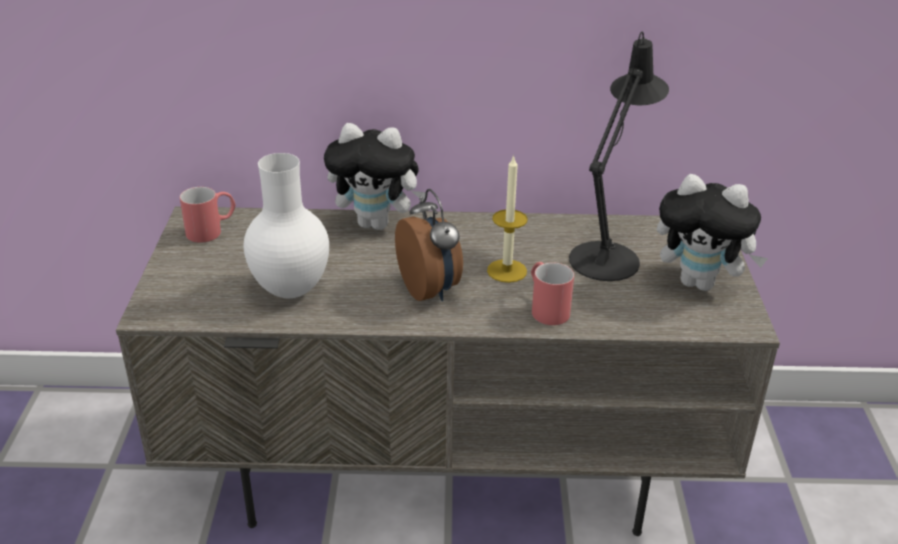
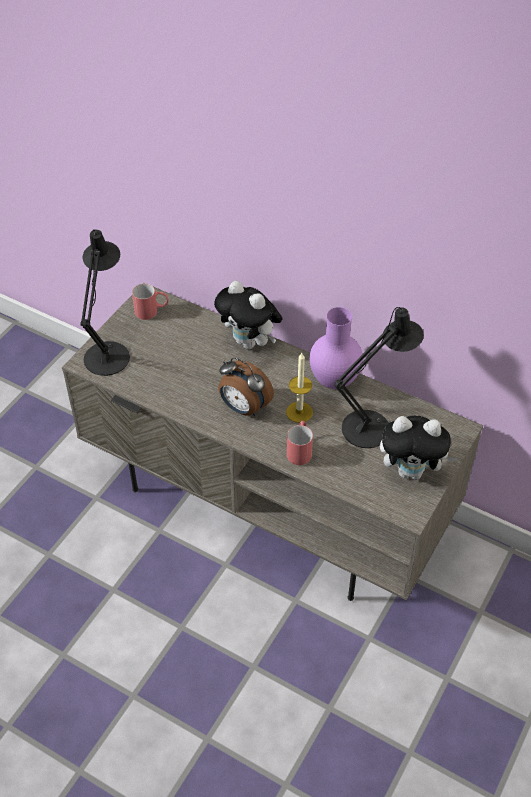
camera: 30 degrees right, 15 degrees up
white vase [244,153,329,298] -> none
alarm clock [395,189,463,301] -> alarm clock turned 120 degrees clockwise [218,358,274,416]
plush toy [657,174,768,291] -> plush toy turned 45 degrees counterclockwise [380,416,456,480]
none -> black table lamp [80,229,130,376]
none -> purple vase [310,307,363,389]

